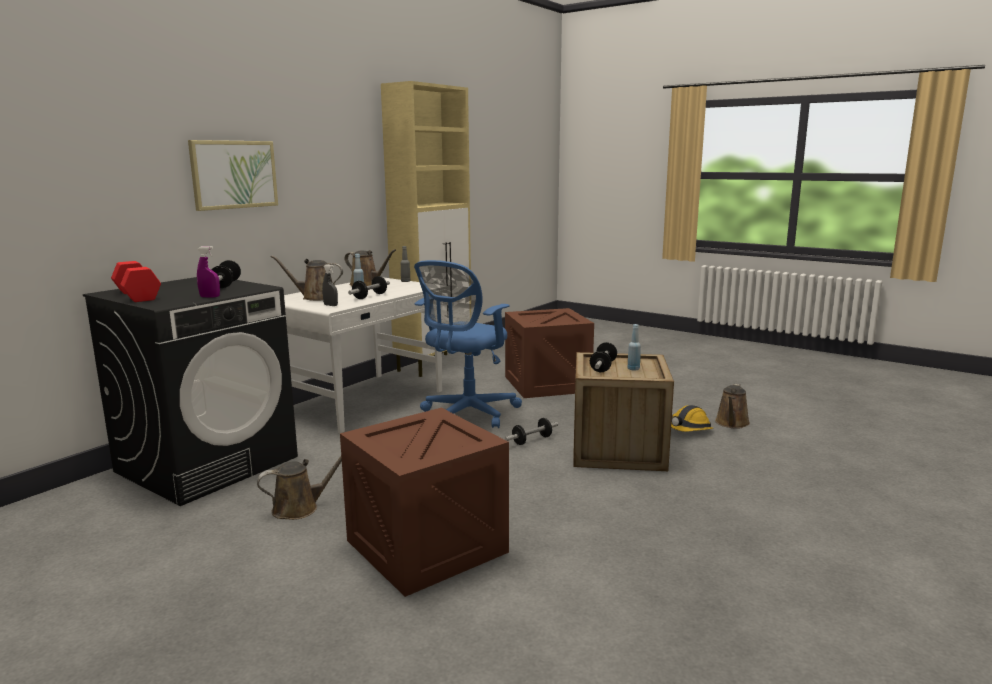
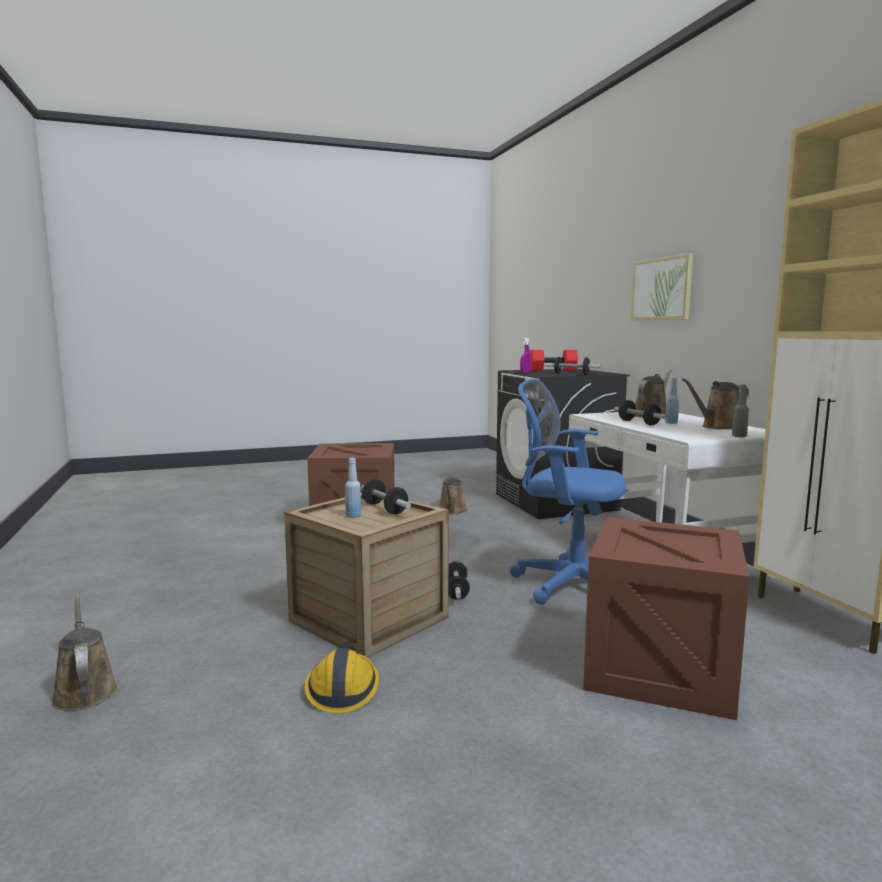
camera: 125 degrees right, 5 degrees down
grey spray bottle [322,264,338,306] -> none
blue office chair [414,260,522,428] -> blue office chair turned 45 degrees counterclockwise [510,378,626,605]
brown watering can [715,384,750,429] -> brown watering can moved to [51,594,118,711]

